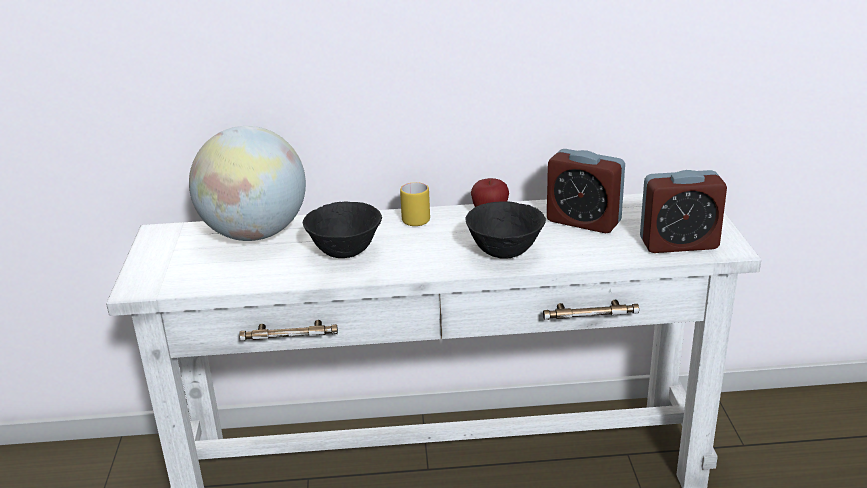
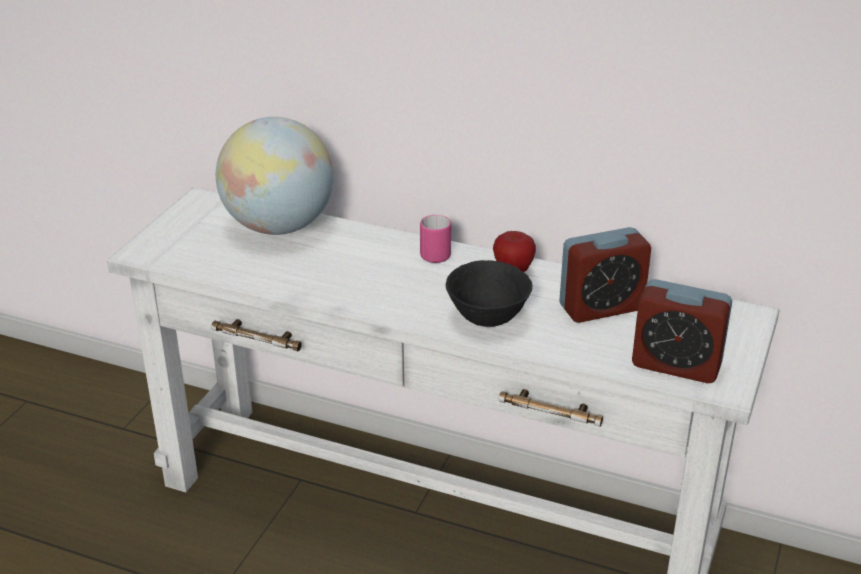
camera: 25 degrees right, 5 degrees up
black bowl [303,202,382,258] -> none
yellow mug [400,182,430,226] -> pink mug [420,215,451,263]
alarm clock [547,149,625,233] -> alarm clock turned 75 degrees counterclockwise [560,227,651,323]

